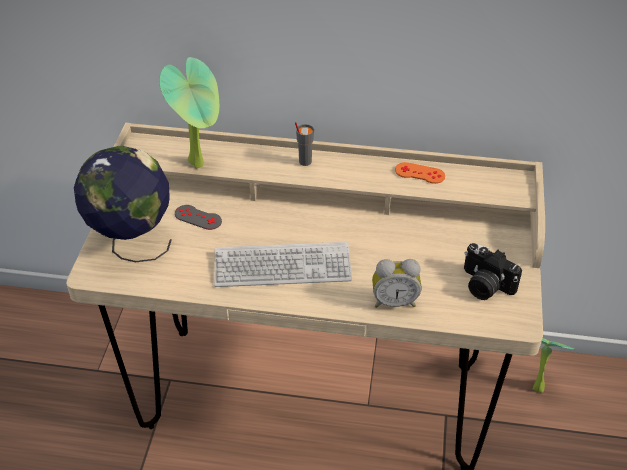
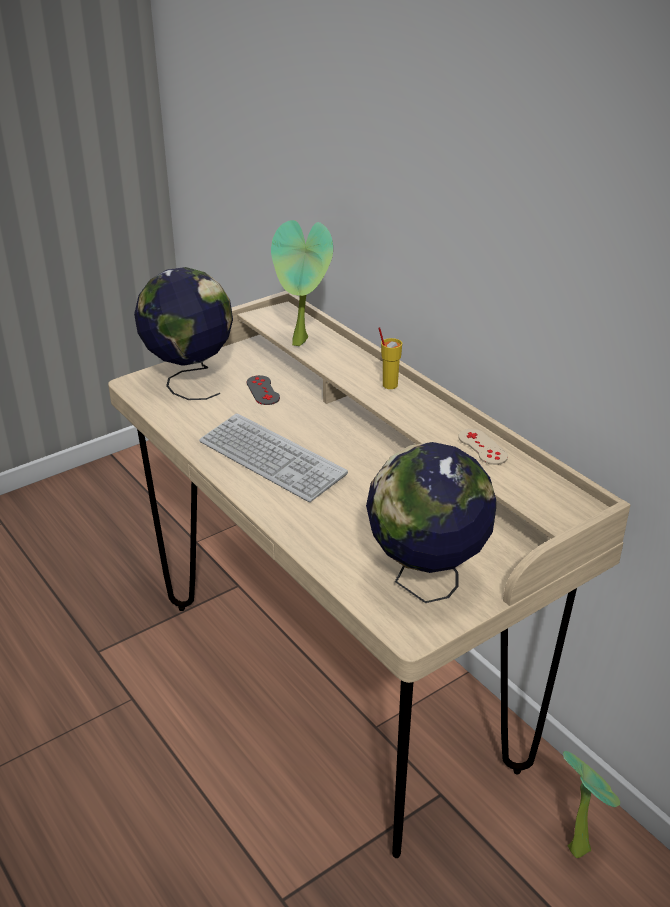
camera: 45 degrees right, 10 degrees down
grey cup [295,122,314,166] -> yellow cup [379,327,402,389]
alarm clock [372,259,421,308] -> none
orange game controller [395,162,445,184] -> beige game controller [458,429,508,465]
camera [464,243,522,300] -> globe [366,442,496,603]

